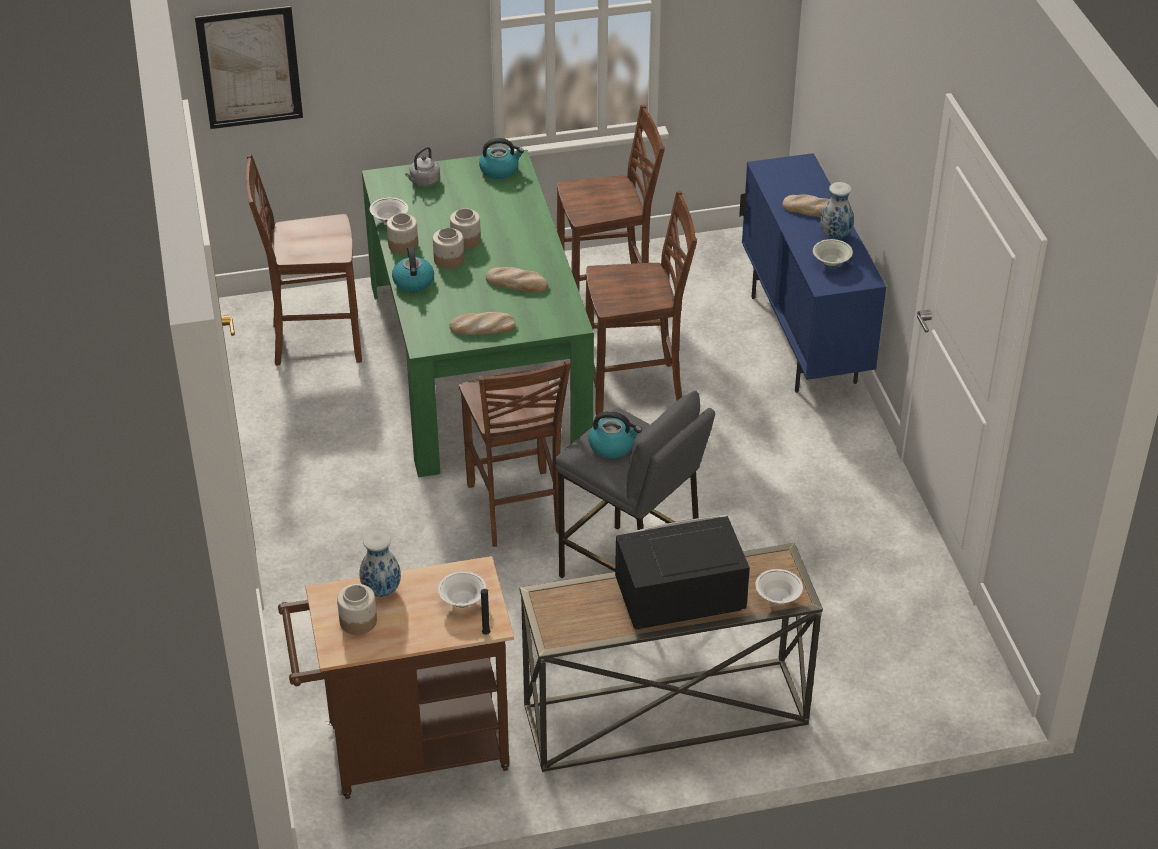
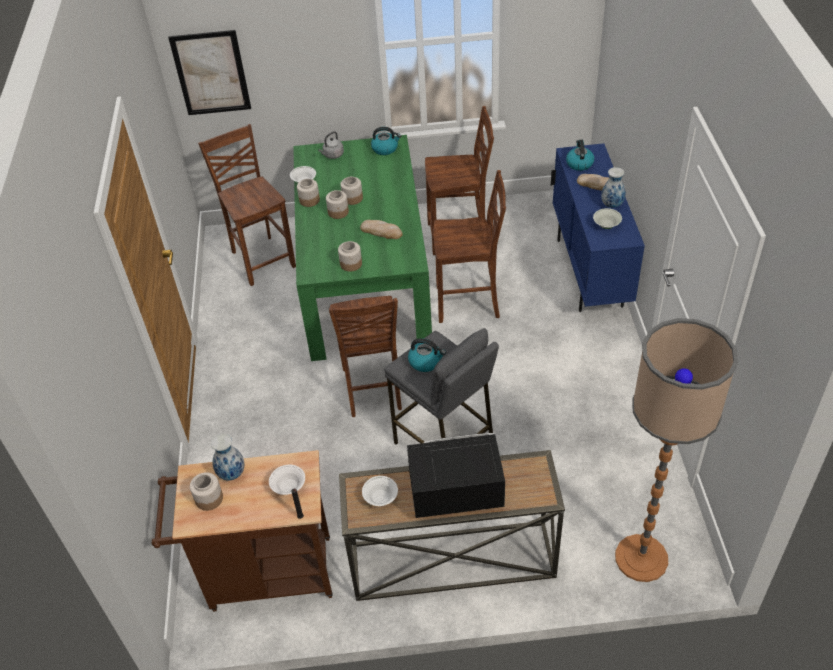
camera: 10 degrees right, 5 degrees up
brown chair [246,154,362,366] -> brown chair turned 60 degrees clockwise [198,124,296,286]
kettle [392,246,434,292] -> kettle moved to [566,140,594,171]
bread [450,312,516,335] -> jar [338,241,362,272]
white bowl [755,569,803,605] -> white bowl moved to [362,476,398,506]
none -> floor lamp [615,318,738,582]

